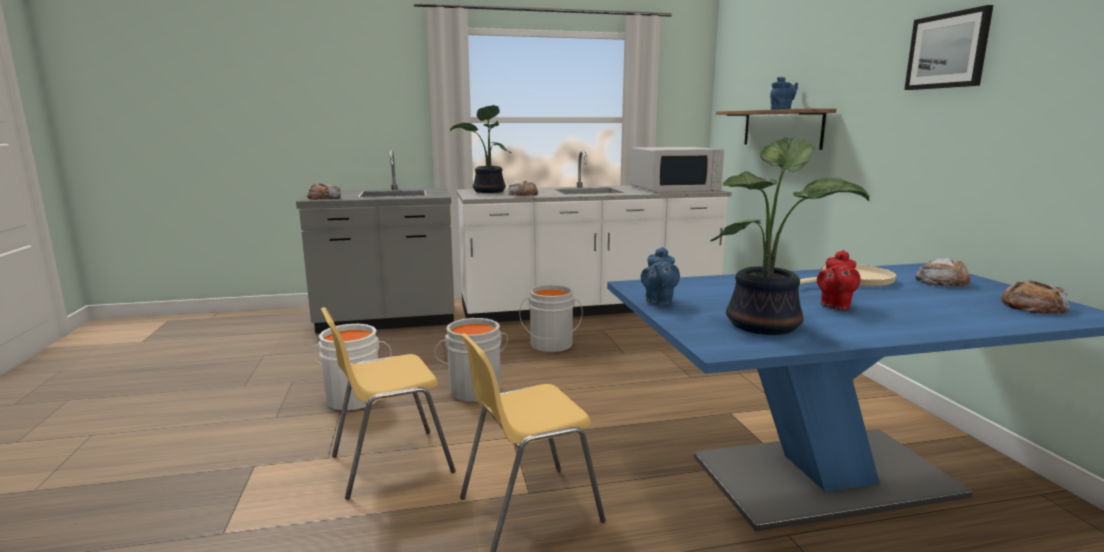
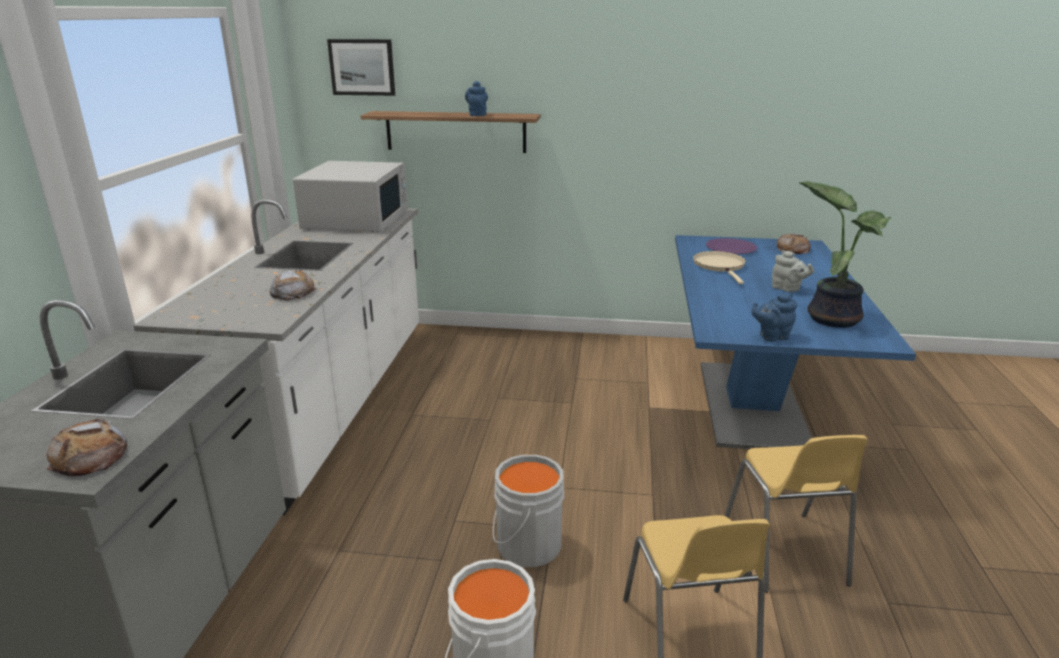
camera: 70 degrees left, 10 degrees up
potted plant [450,105,511,193] -> none
grey bucket [519,285,583,352] -> none
blue teapot [641,247,680,306] -> blue teapot turned 135 degrees clockwise [751,294,798,342]
red teapot [817,250,861,310] -> grey teapot [772,250,814,292]
picture [904,5,993,90] -> picture moved to [327,39,395,96]
bread [915,258,971,286] -> purple plate [706,238,757,254]

